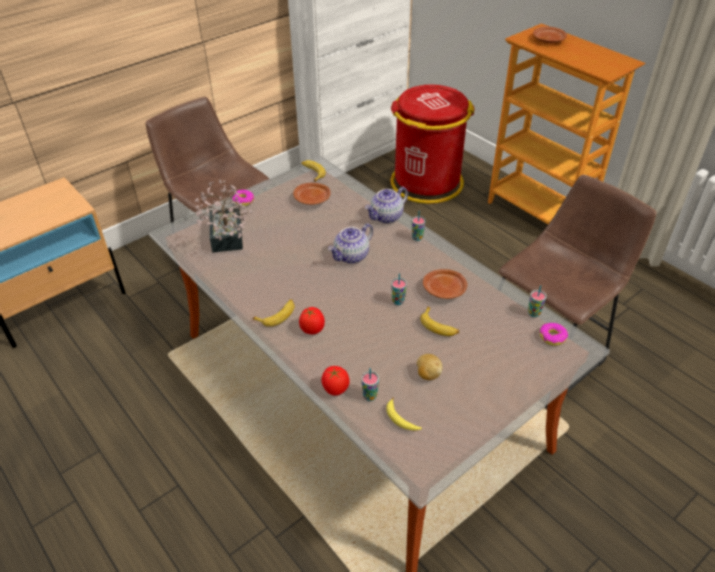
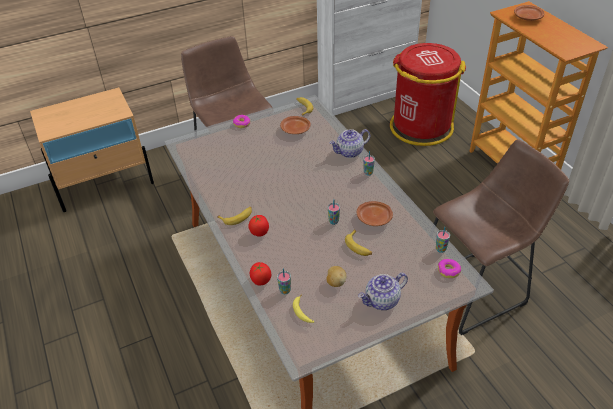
camera: 15 degrees right, 0 degrees up
potted plant [195,179,252,253] -> none
teapot [328,223,373,264] -> teapot moved to [358,273,408,310]

